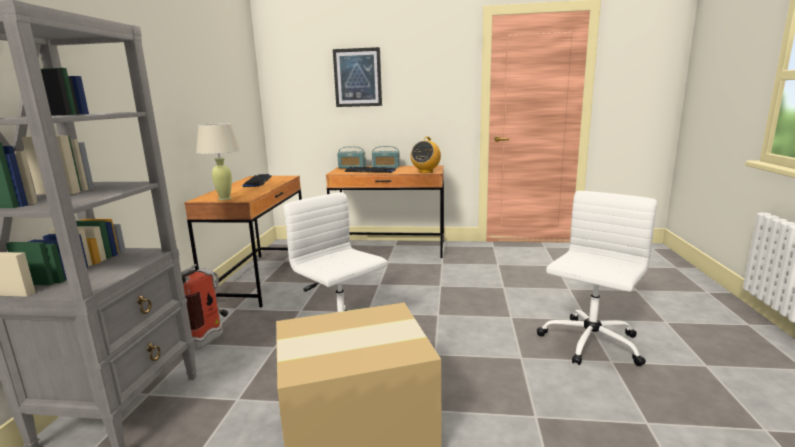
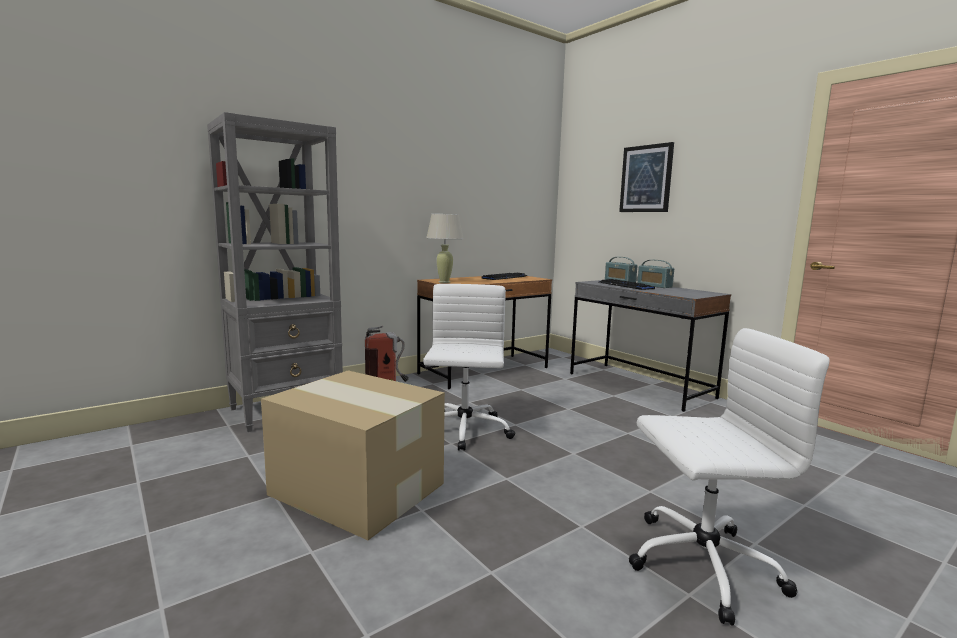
camera: 45 degrees right, 5 degrees down
brown desk [326,165,444,258] -> grey desk [570,280,731,412]
radio [411,137,441,173] -> none

